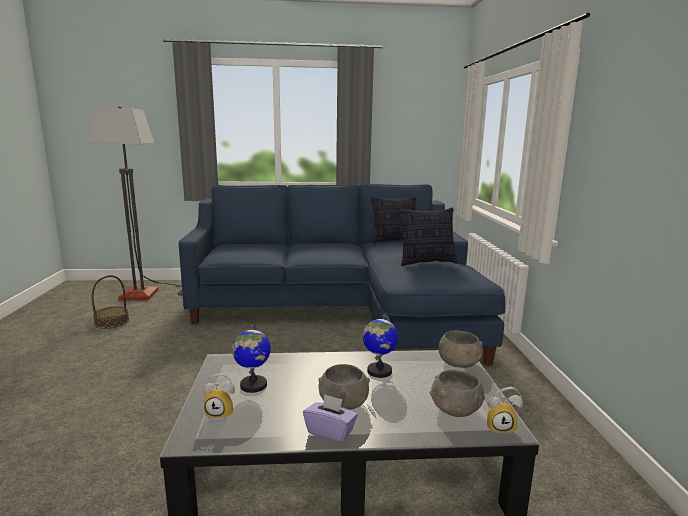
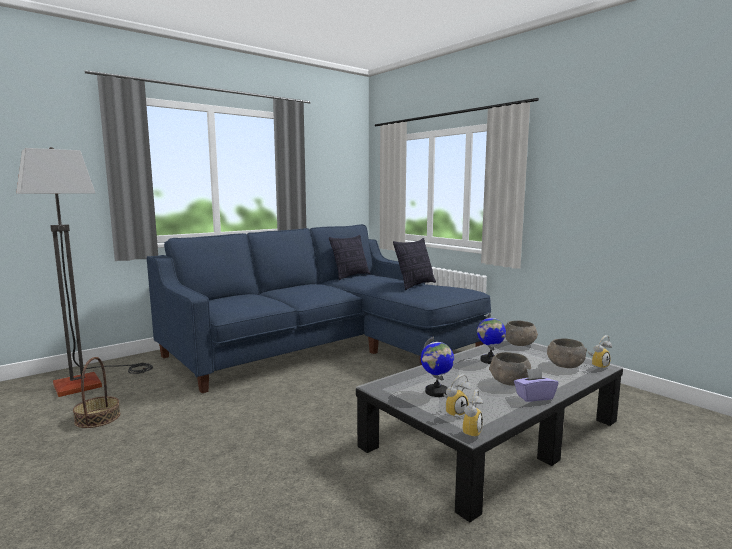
camera: 35 degrees left, 5 degrees down
none -> alarm clock [455,389,483,439]

